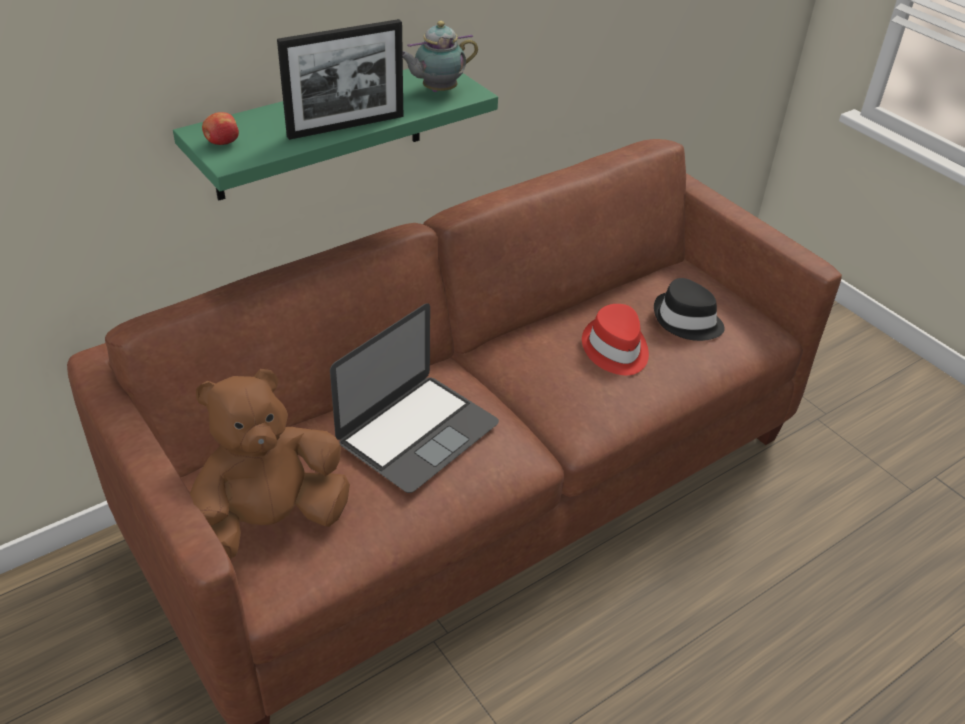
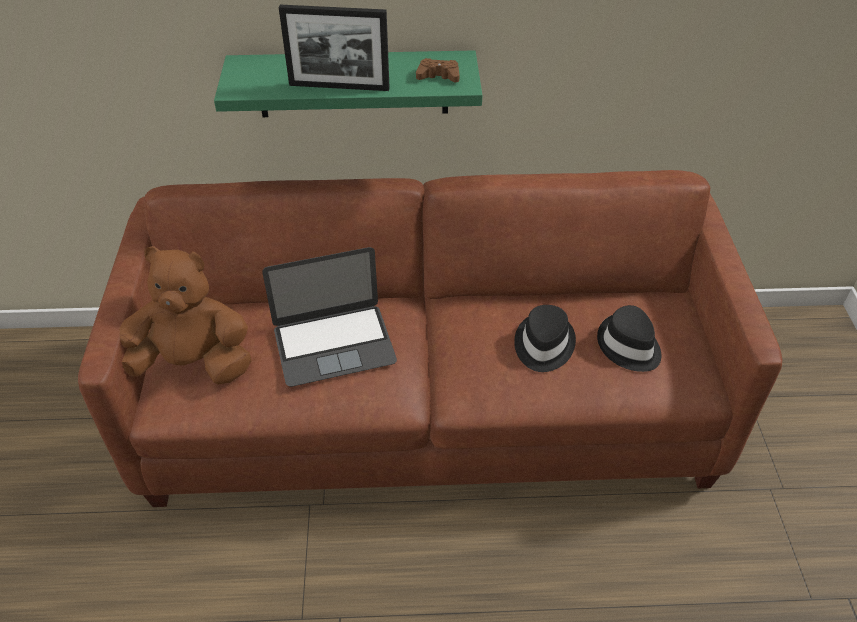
camera: 35 degrees right, 5 degrees up
apple [202,112,239,145] -> none
teapot [403,21,478,92] -> brown game controller [416,58,459,82]
red hat [582,304,649,375] -> black hat [514,305,576,372]

